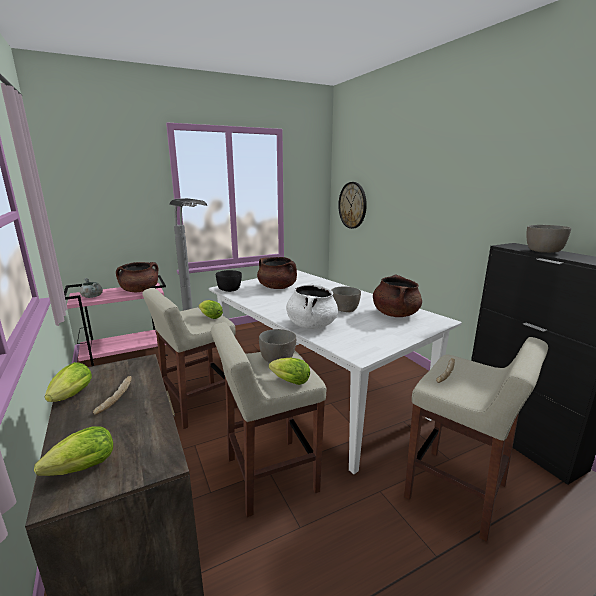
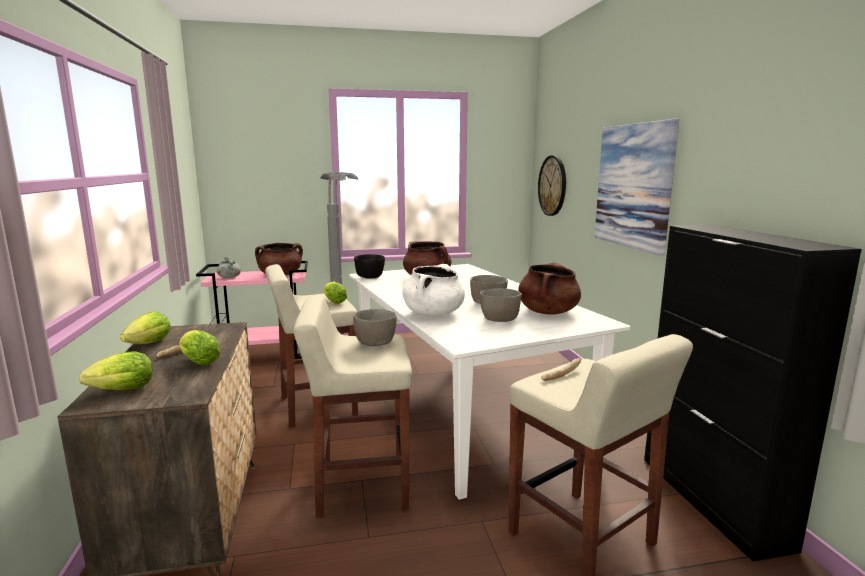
camera: 15 degrees right, 5 degrees down
lettuce [269,358,310,385] -> lettuce moved to [179,330,220,366]
grey bowl [526,225,571,253] -> grey bowl moved to [480,288,522,322]
none -> picture [595,119,679,256]

